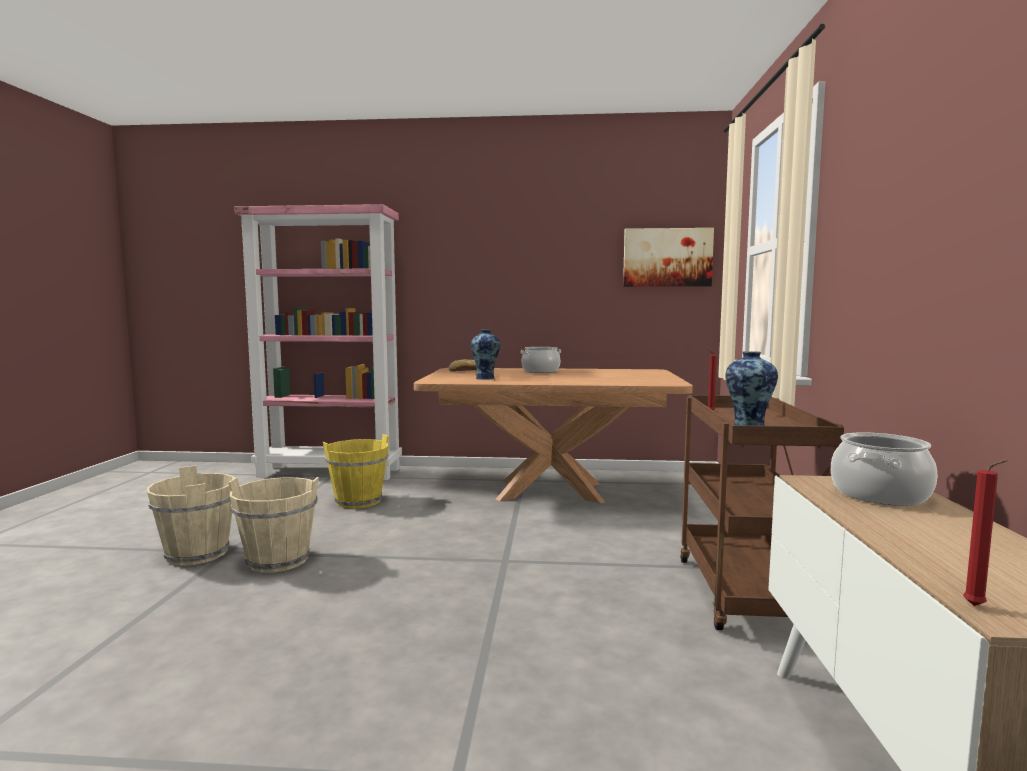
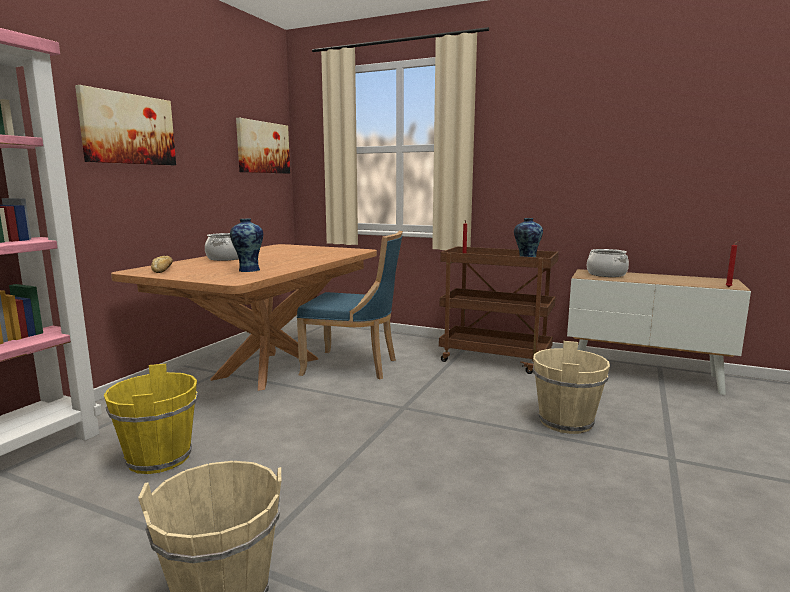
camera: 70 degrees left, 5 degrees up
beige bucket [228,477,319,573] -> beige bucket moved to [533,341,610,434]
none -> picture [75,85,176,165]
none -> blue chair [297,231,403,379]

